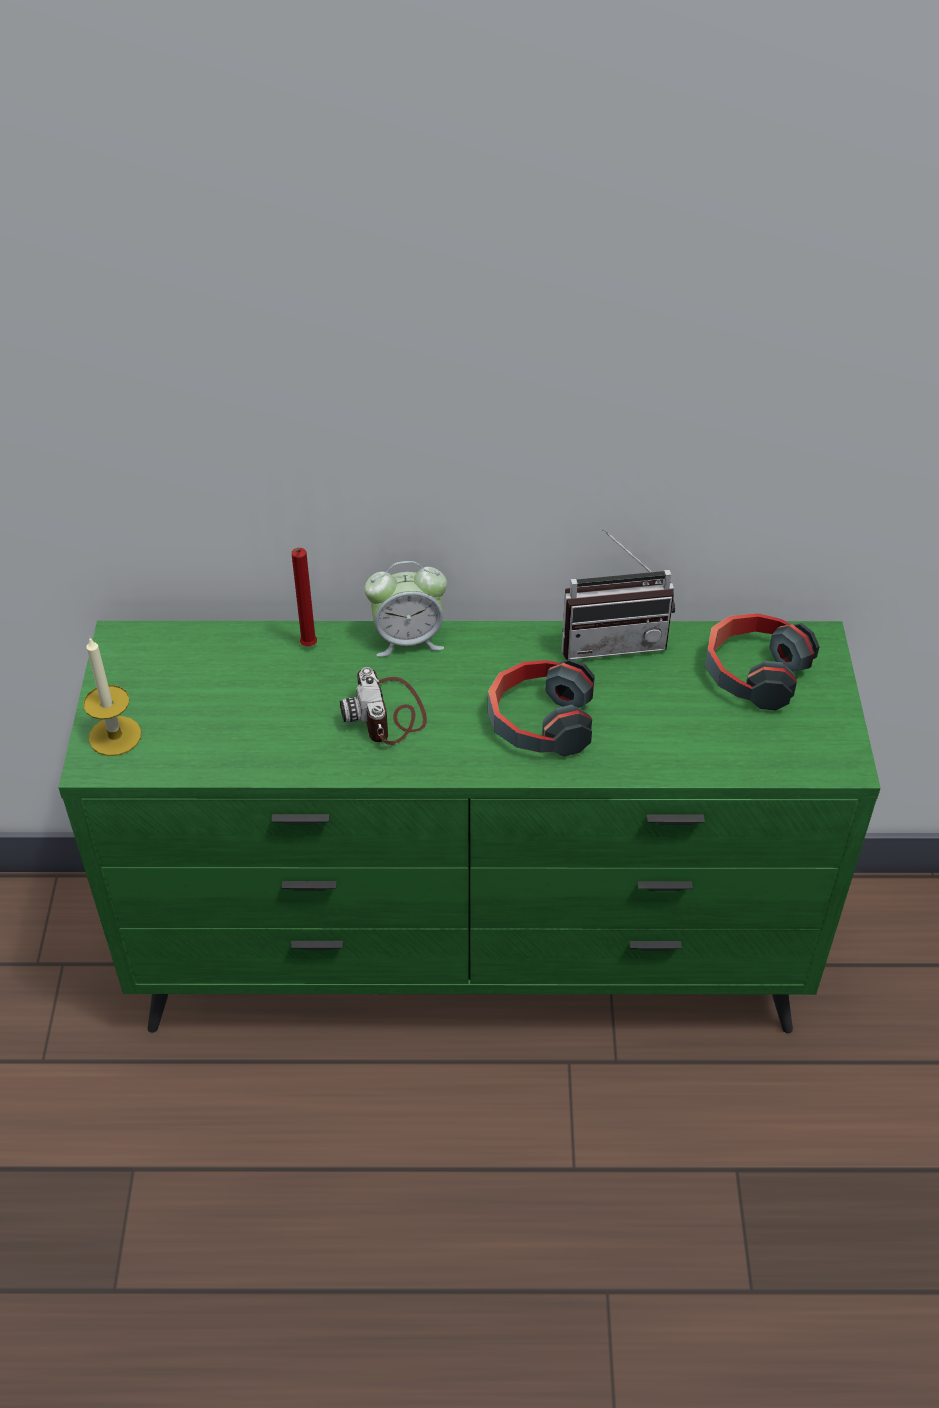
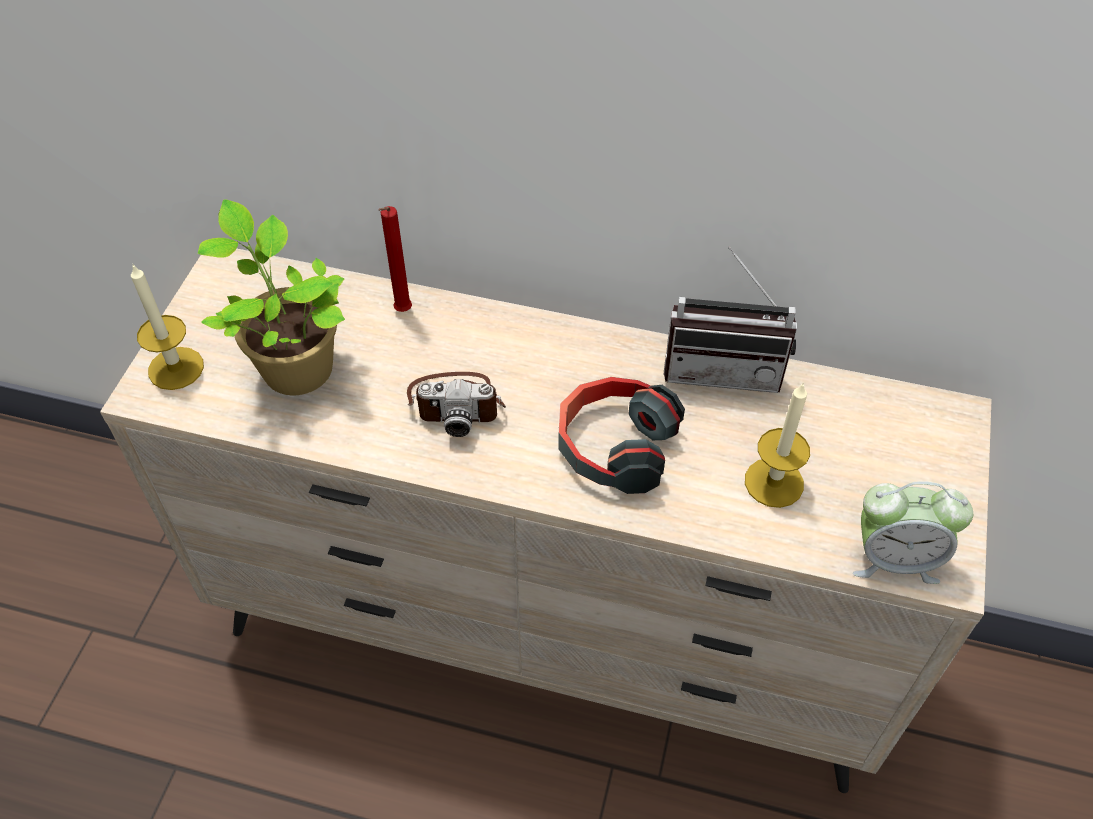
camera: 15 degrees right, 5 degrees up
green dresser [58,621,881,1033] -> beige dresser [100,249,992,793]
camera [340,667,427,745] -> camera turned 90 degrees counterclockwise [407,372,506,437]
alarm clock [364,561,447,657] -> alarm clock moved to [853,481,973,584]
headphones [705,613,820,710] -> none
none -> potted plant [198,199,345,395]
none -> candle [745,382,810,508]

